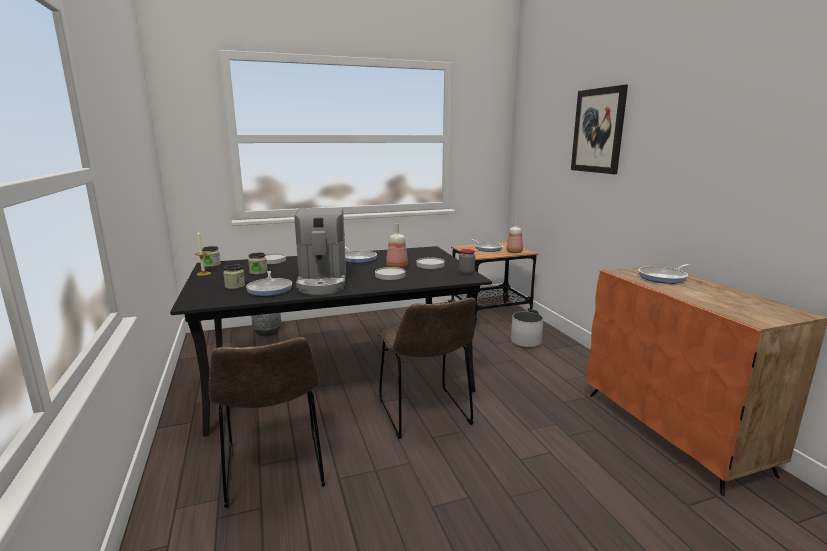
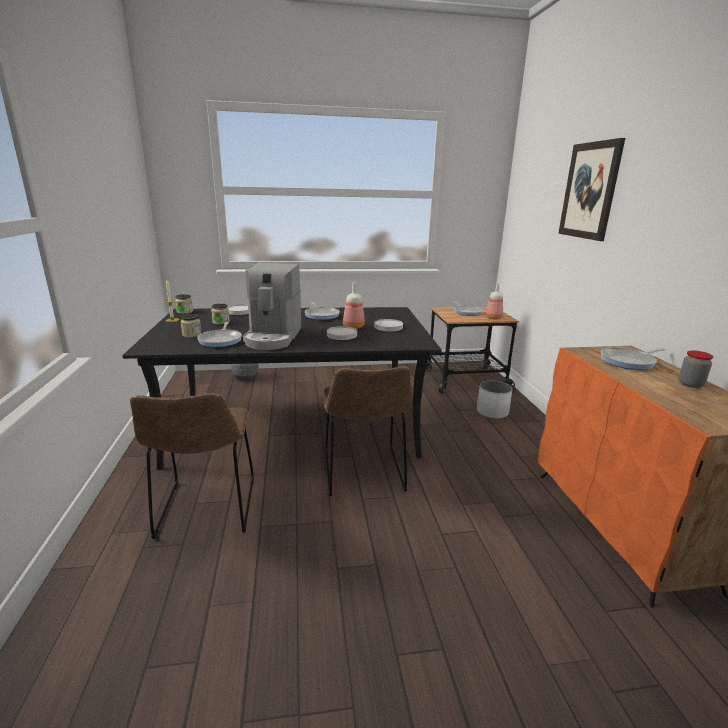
camera: 10 degrees right, 5 degrees up
jar [459,249,475,275] -> jar moved to [679,350,713,388]

